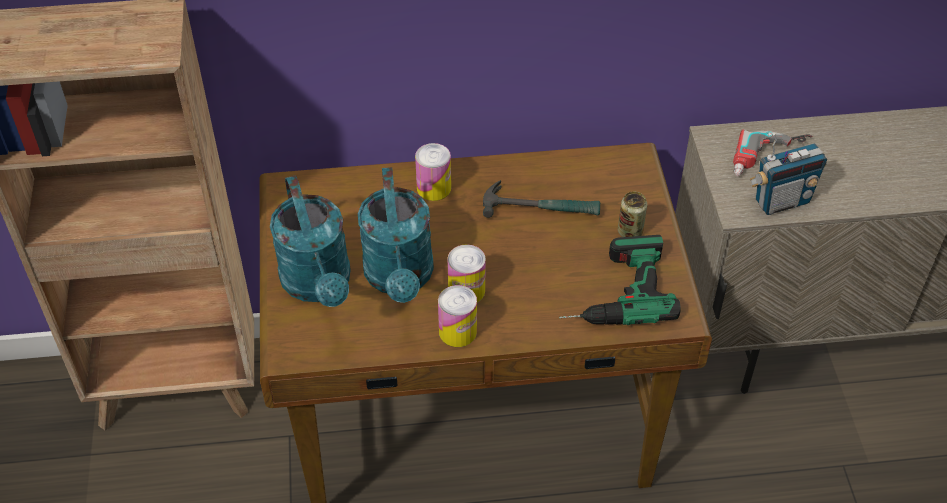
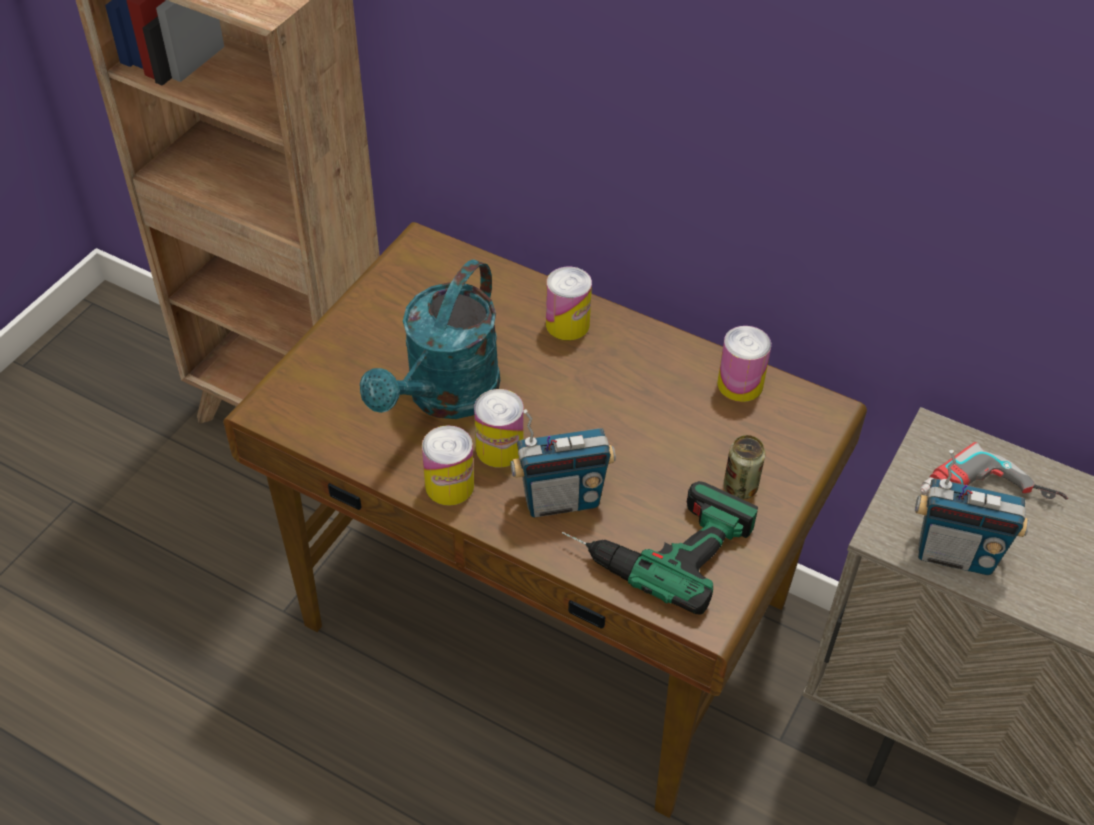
camera: 35 degrees right, 0 degrees up
turquoise watering can [270,175,351,307] -> none
hammer [483,180,600,218] -> none
none -> radio [510,409,616,517]
none -> can [717,326,771,402]

